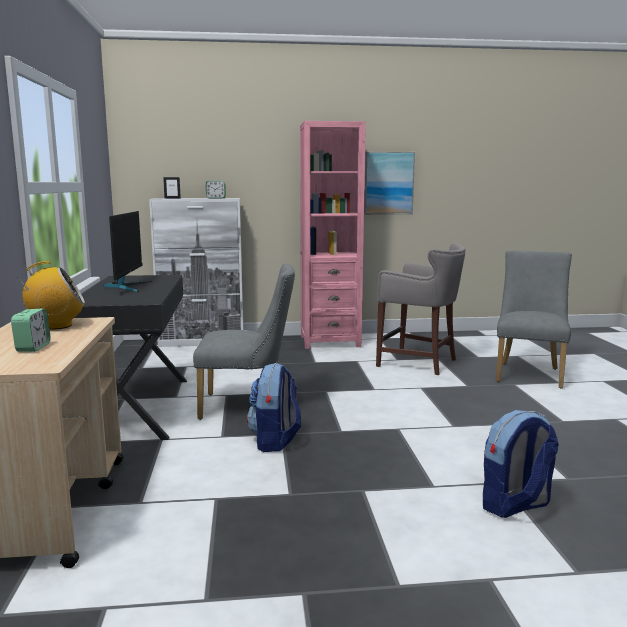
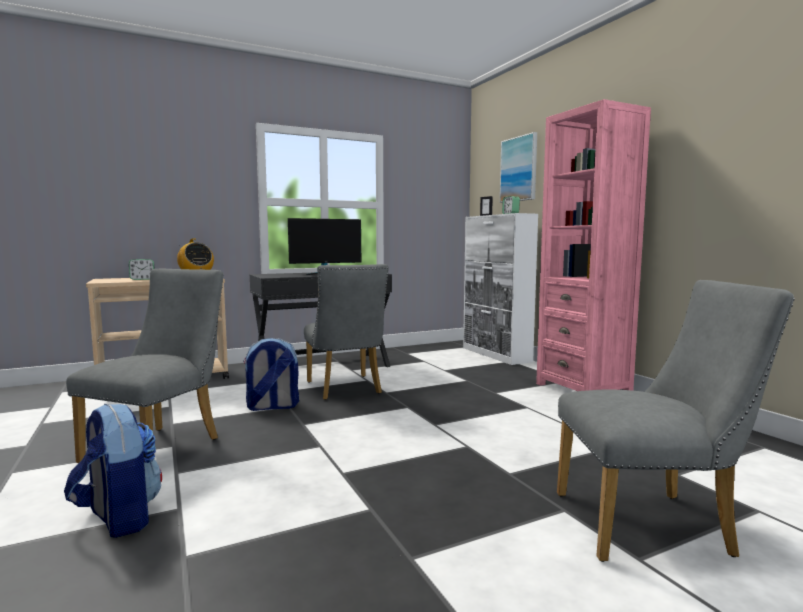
camera: 70 degrees right, 5 degrees down
picture [364,152,415,214] -> picture moved to [500,132,537,203]
grey stool [376,243,465,375] -> none
none -> grey chair [66,269,224,463]

